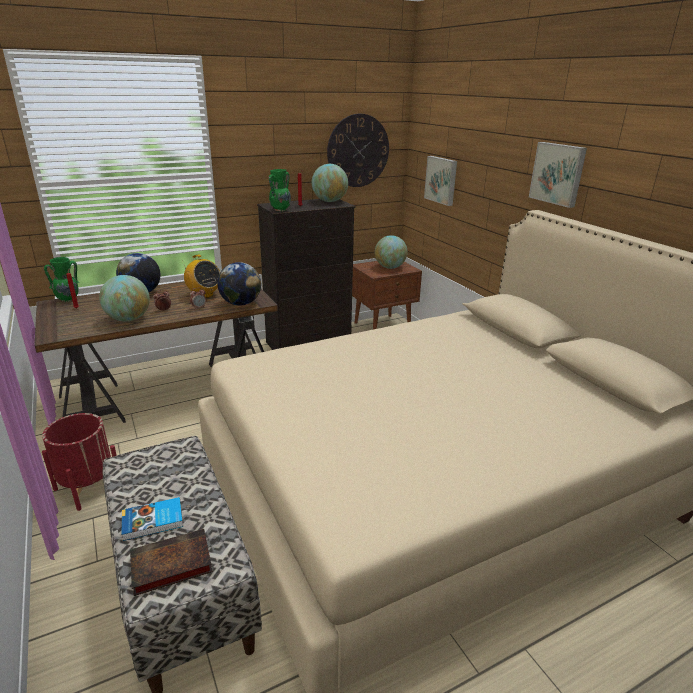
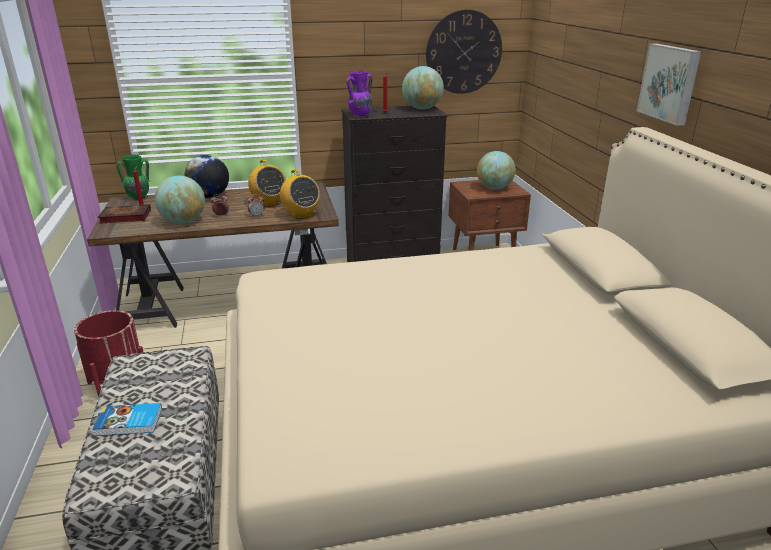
camera: 15 degrees right, 0 degrees up
book [130,529,213,596] -> book moved to [97,204,151,224]
globe [217,262,261,306] -> radio [280,170,320,219]
green vase [269,169,291,211] -> purple vase [347,71,372,117]
picture [424,156,457,206] -> none

